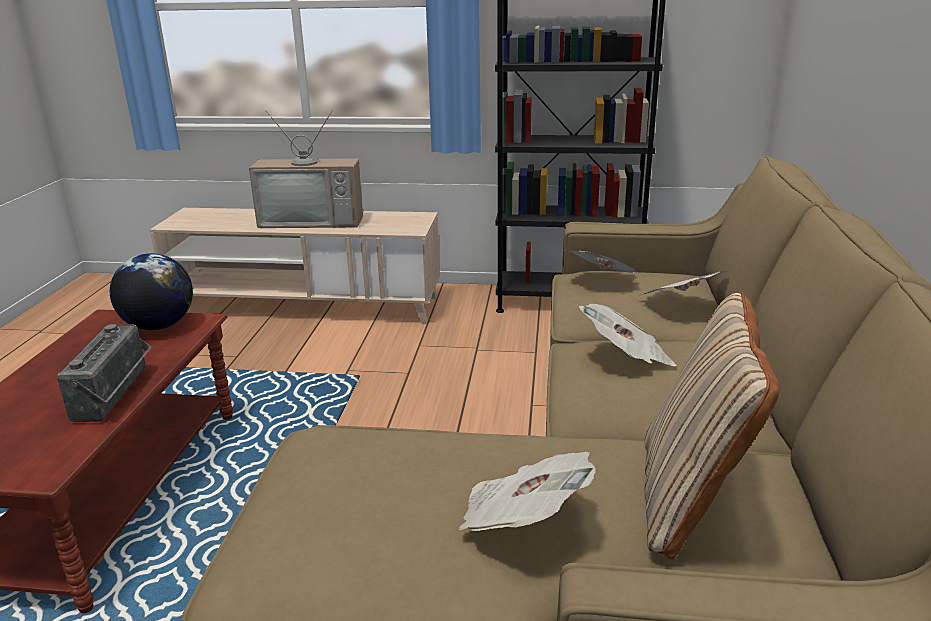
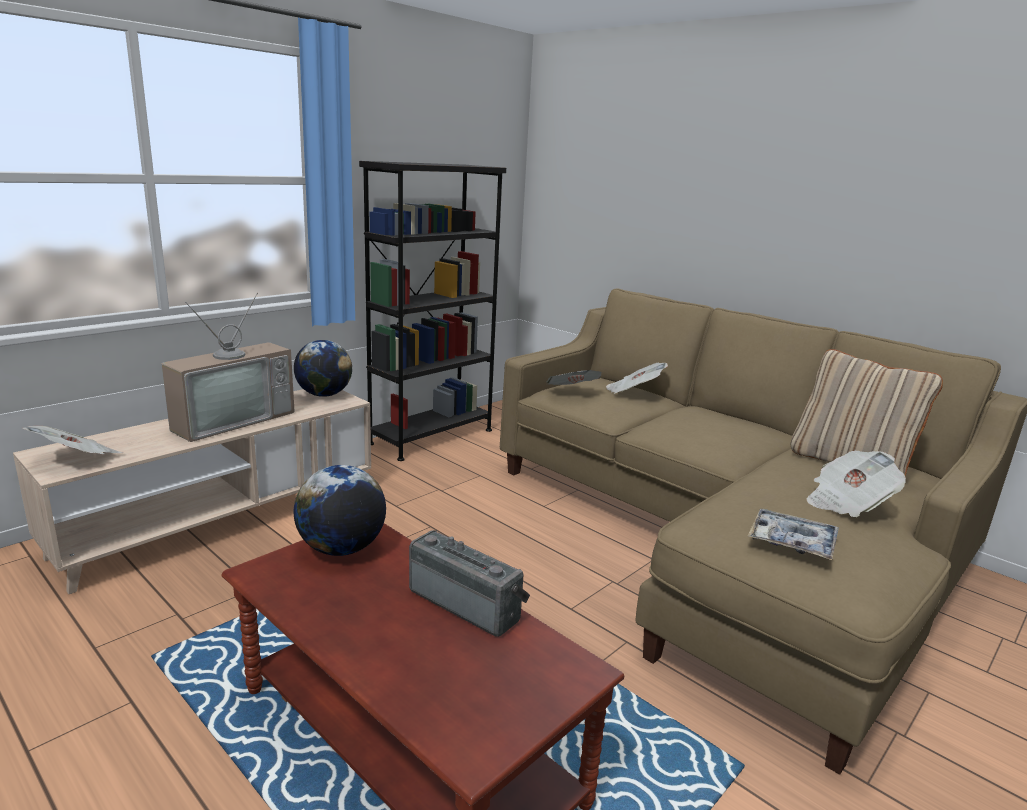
camera: 55 degrees left, 5 degrees down
newspaper [579,304,677,366] -> newspaper moved to [22,426,124,454]
none -> globe [294,340,352,397]
none -> tray [748,509,839,560]

